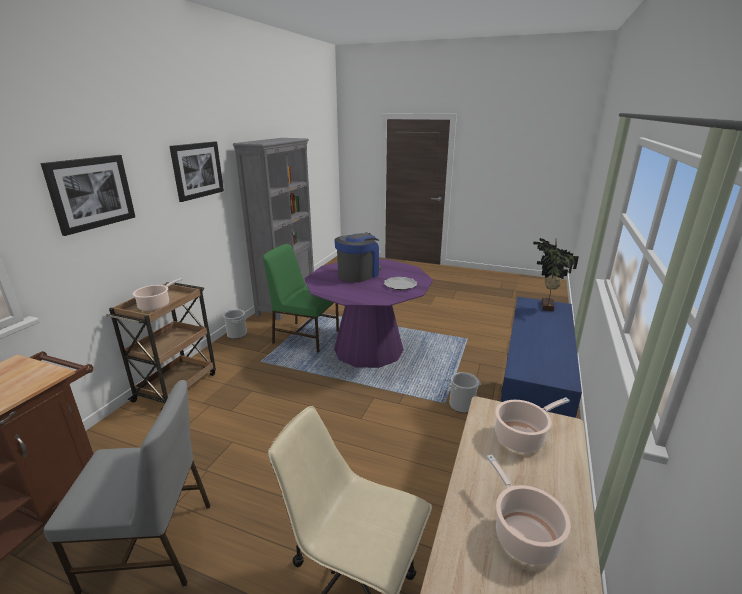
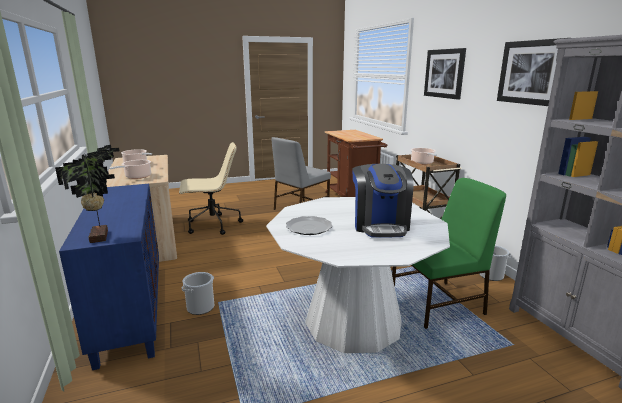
camera: 140 degrees right, 5 degrees down
purple dining table [304,259,433,368] -> white dining table [266,197,450,353]

